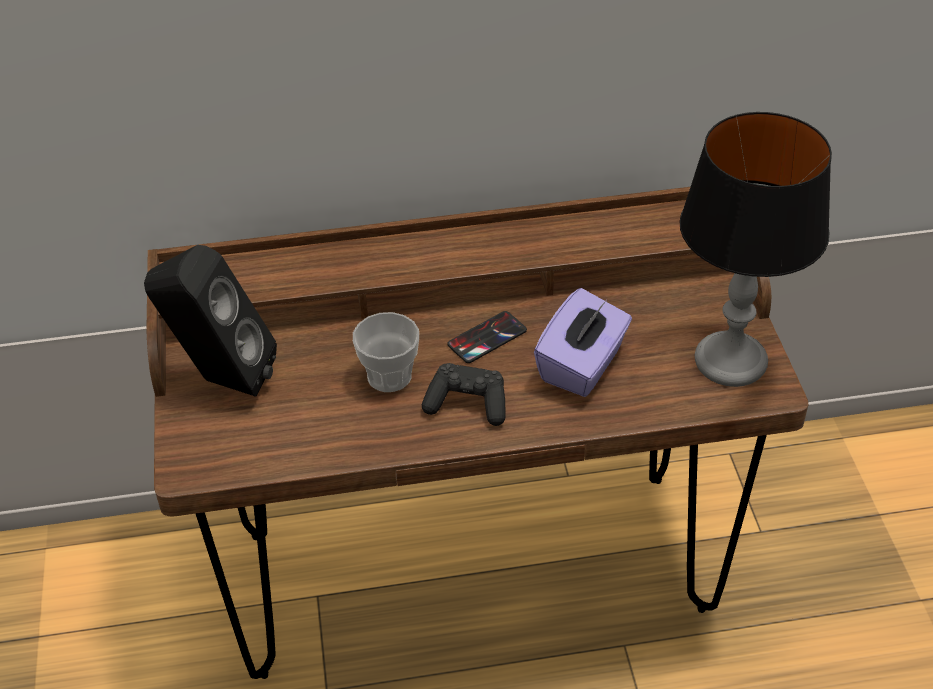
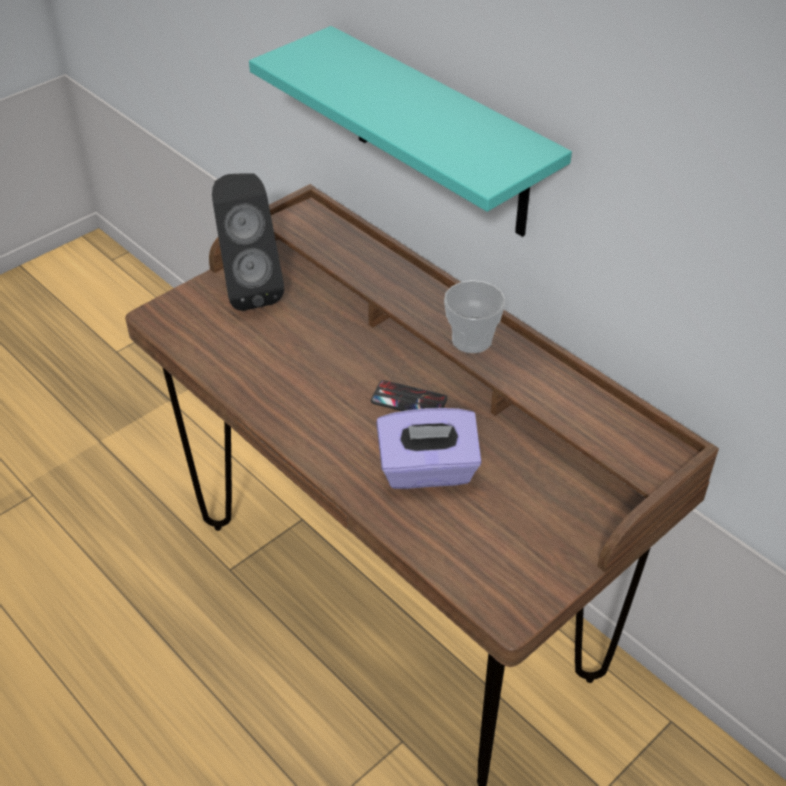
camera: 55 degrees right, 0 degrees up
cup [353,312,419,392] -> cup moved to [444,280,505,353]
black game controller [422,363,506,426] -> none
table lamp [679,112,832,387] -> none
none -> turquoise shelf [249,26,572,237]

